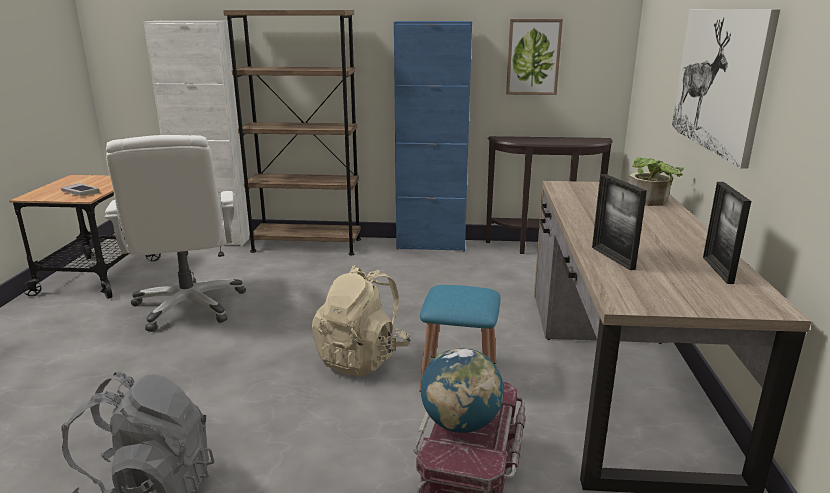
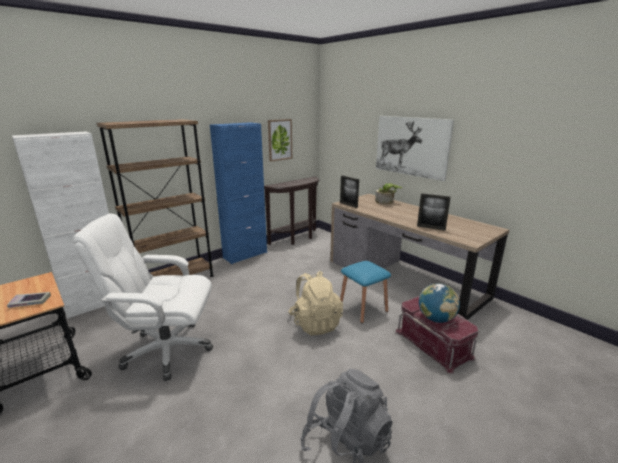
camera: 45 degrees left, 0 degrees up
white office chair [105,135,246,332] -> white office chair turned 150 degrees clockwise [73,213,213,381]
picture frame [703,182,751,284] -> picture frame moved to [340,175,359,208]

